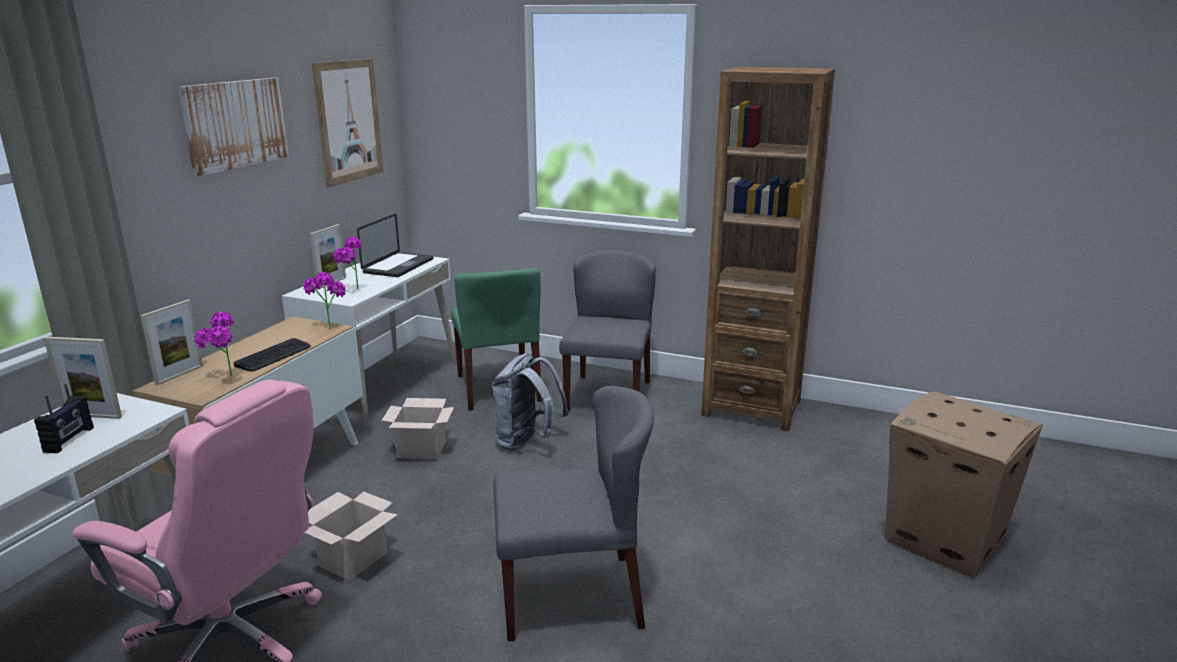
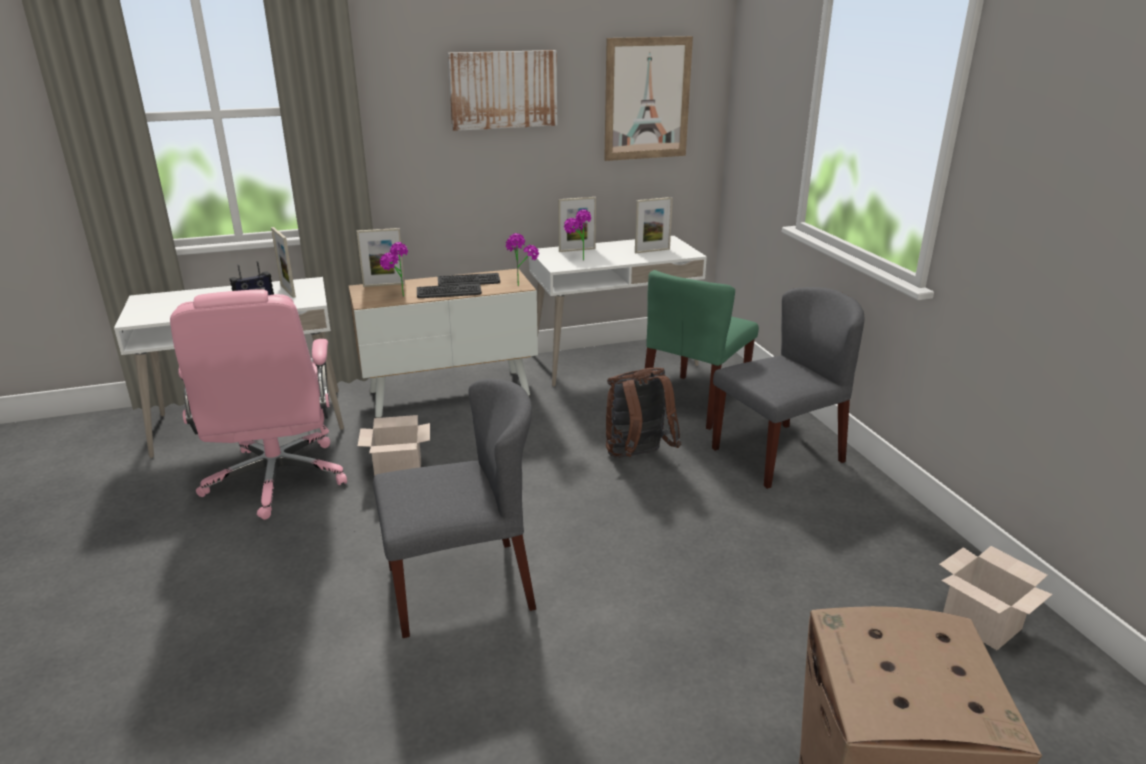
camera: 50 degrees right, 5 degrees up
laptop [357,214,434,277] -> picture frame [635,197,673,253]
cardboard box [382,398,454,459] -> cardboard box moved to [939,546,1053,650]
grey backpack [492,353,569,451] -> brown backpack [606,368,681,458]
grey chair [493,386,654,641] -> grey chair turned 60 degrees counterclockwise [373,378,536,638]
brown bookcase [701,67,835,431] -> none
none -> keyboard [438,273,500,286]

